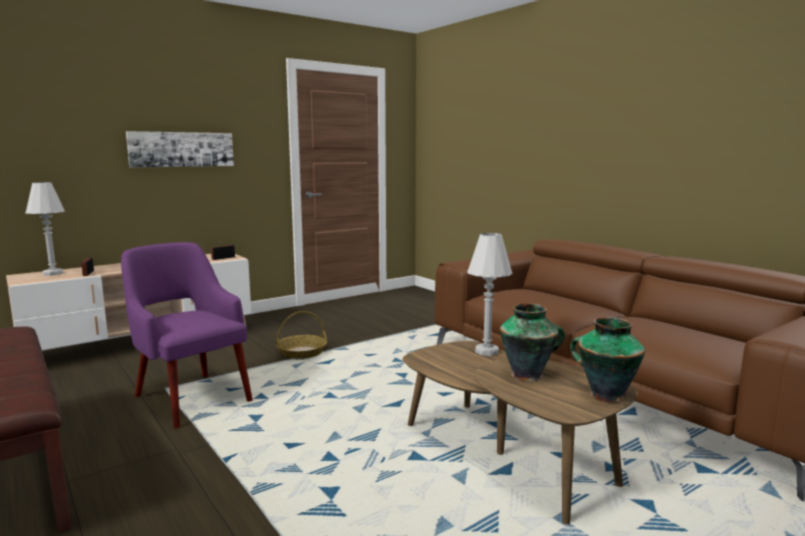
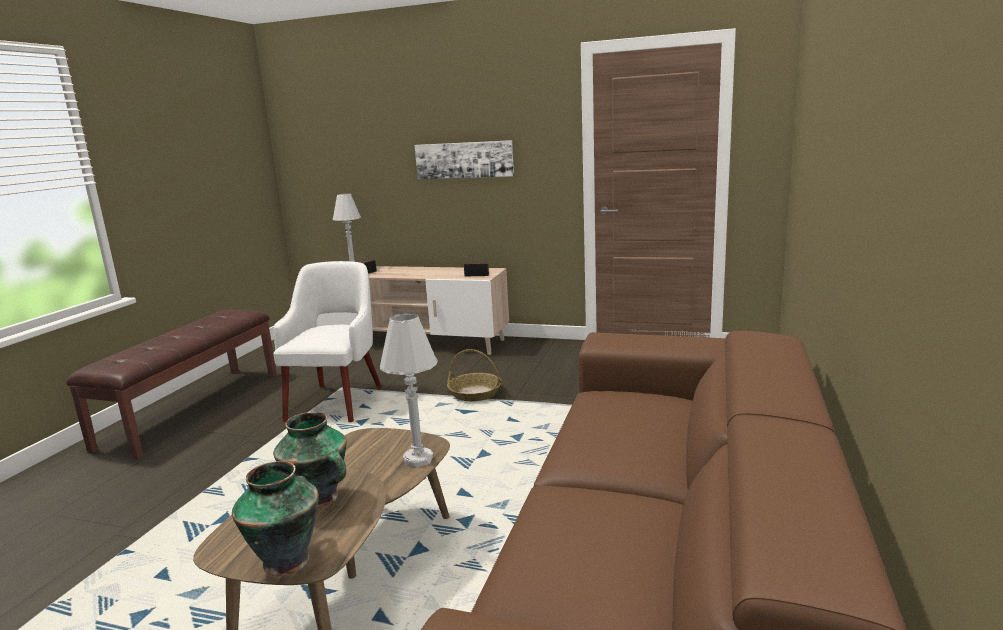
camera: 55 degrees right, 5 degrees up
purple armchair [121,242,253,428] -> white armchair [273,261,382,422]

